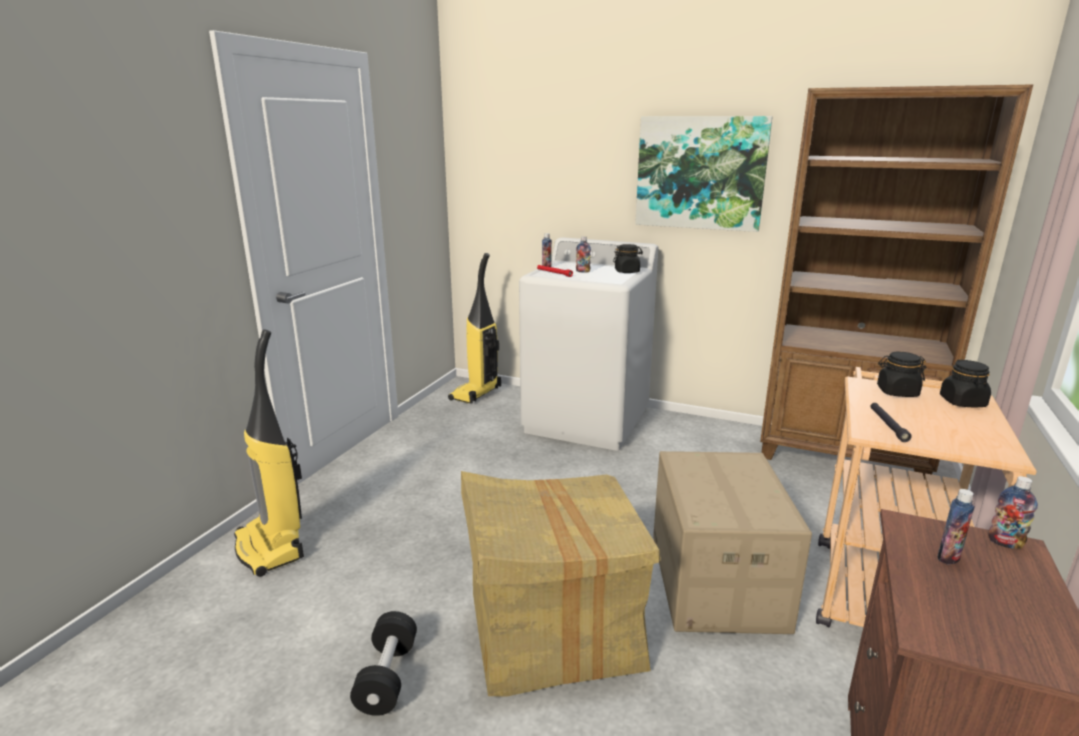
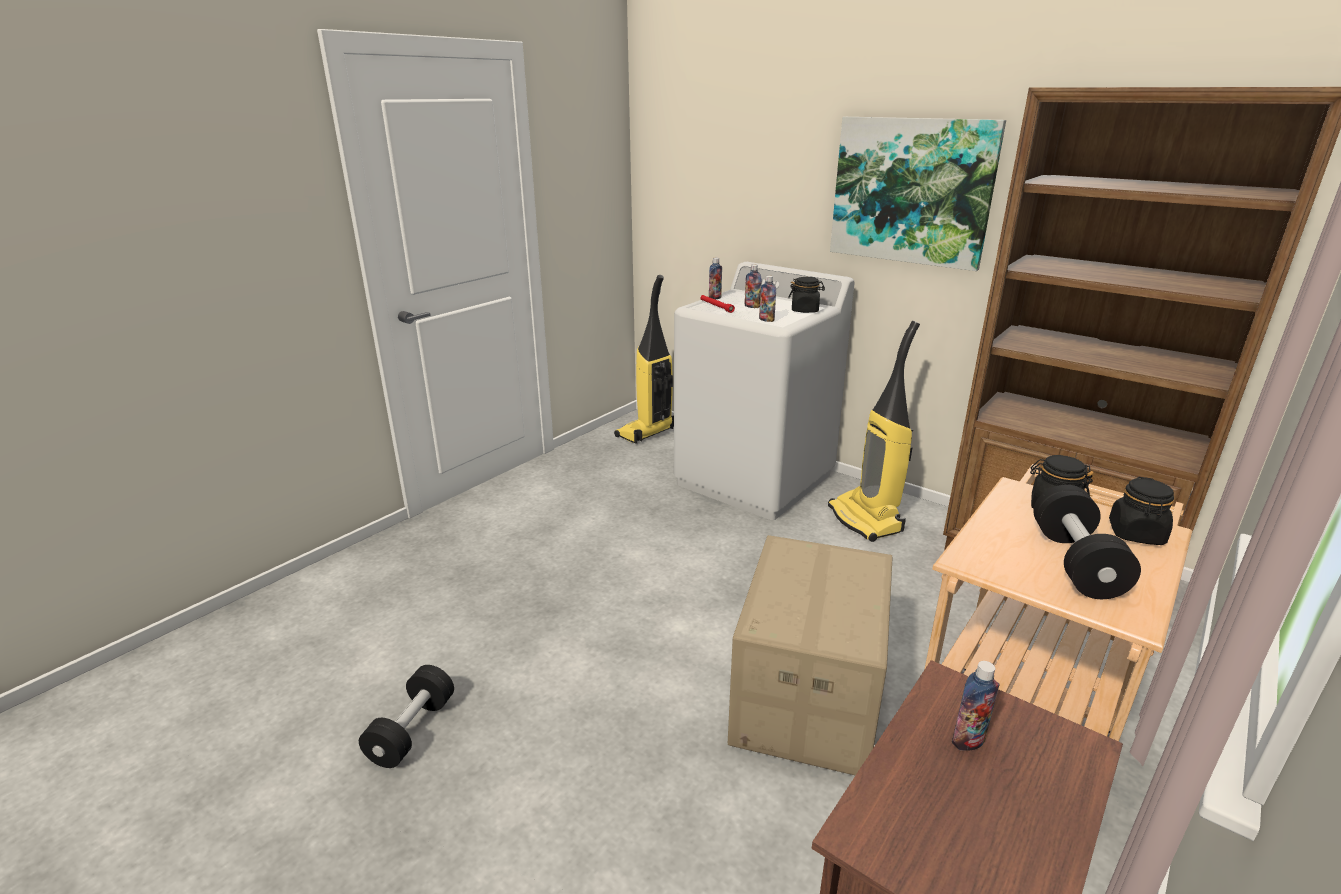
camera: 15 degrees right, 5 degrees up
vacuum cleaner [234,329,304,577] -> vacuum cleaner moved to [828,321,920,542]
cardboard box [461,471,661,697] -> none
black flashlight [870,403,912,442] -> none
bottle [988,476,1038,549] -> bottle moved to [759,275,776,322]
none -> black dumbbell [1033,485,1141,599]

